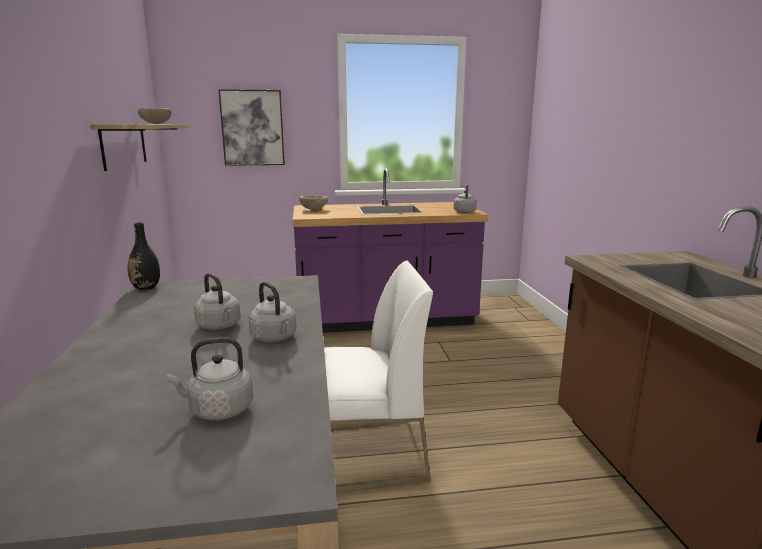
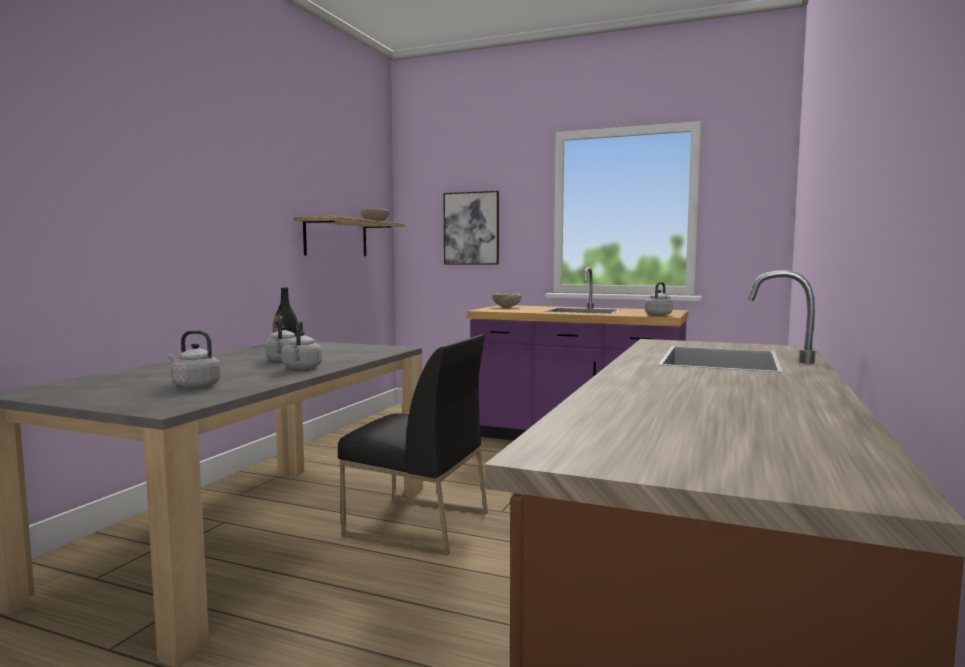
camera: 30 degrees right, 10 degrees down
white chair [324,261,433,492] -> black chair [338,334,488,555]

